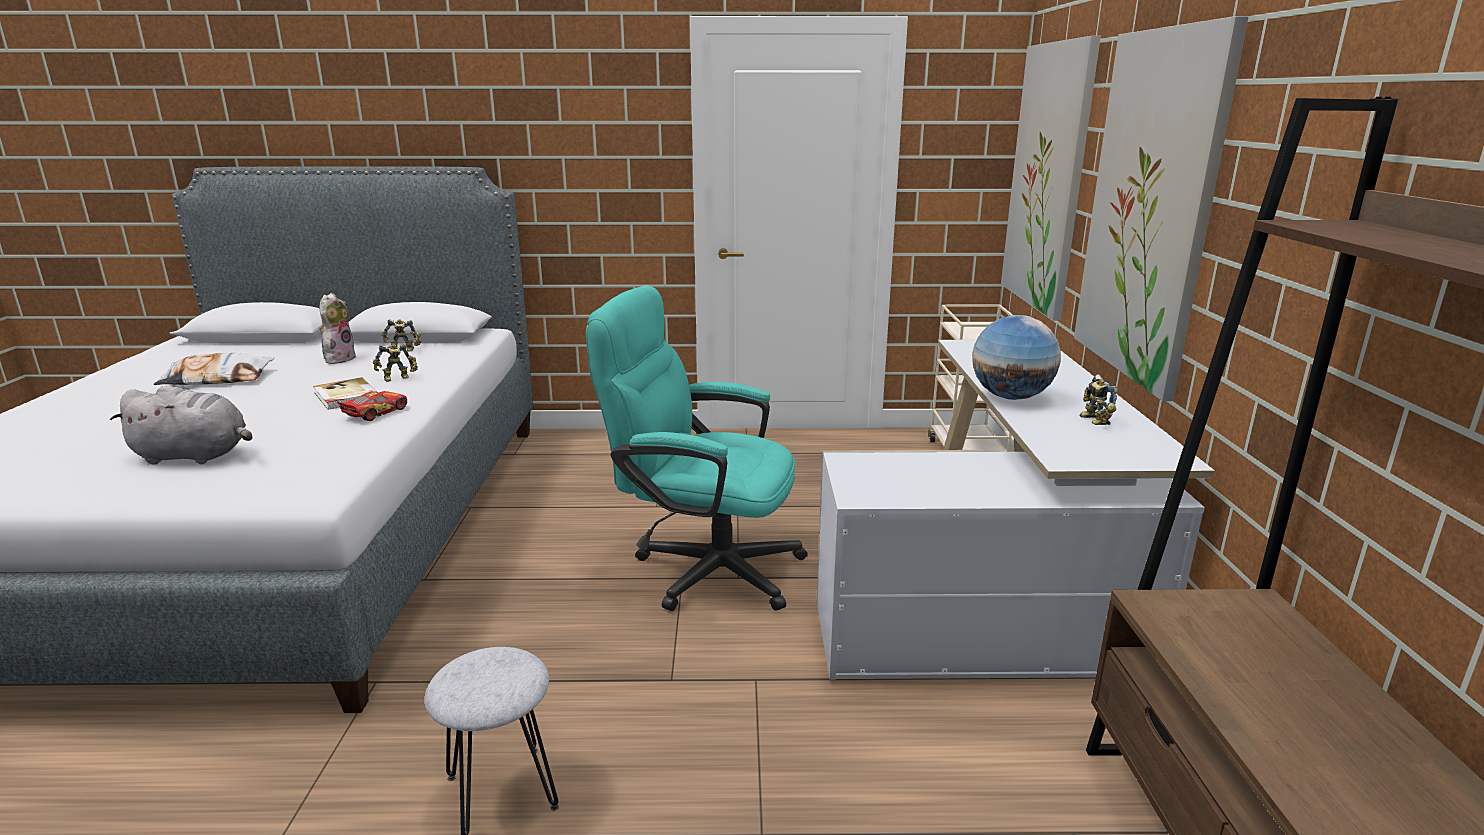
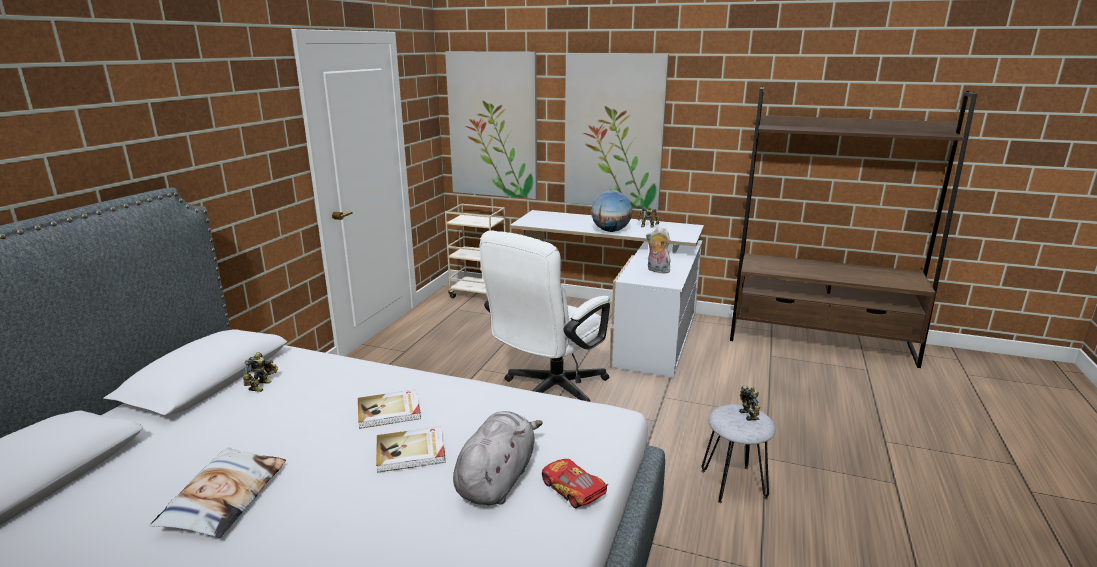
camera: 70 degrees left, 0 degrees up
plush toy [319,293,356,364] -> plush toy moved to [646,227,671,273]
toy car [338,391,407,421] -> toy car moved to [542,459,608,508]
toy robot [373,344,418,382] -> toy robot moved to [739,385,760,421]
turquoise office chair [586,285,808,611] -> white office chair [479,231,610,402]
none -> book [376,427,446,473]

